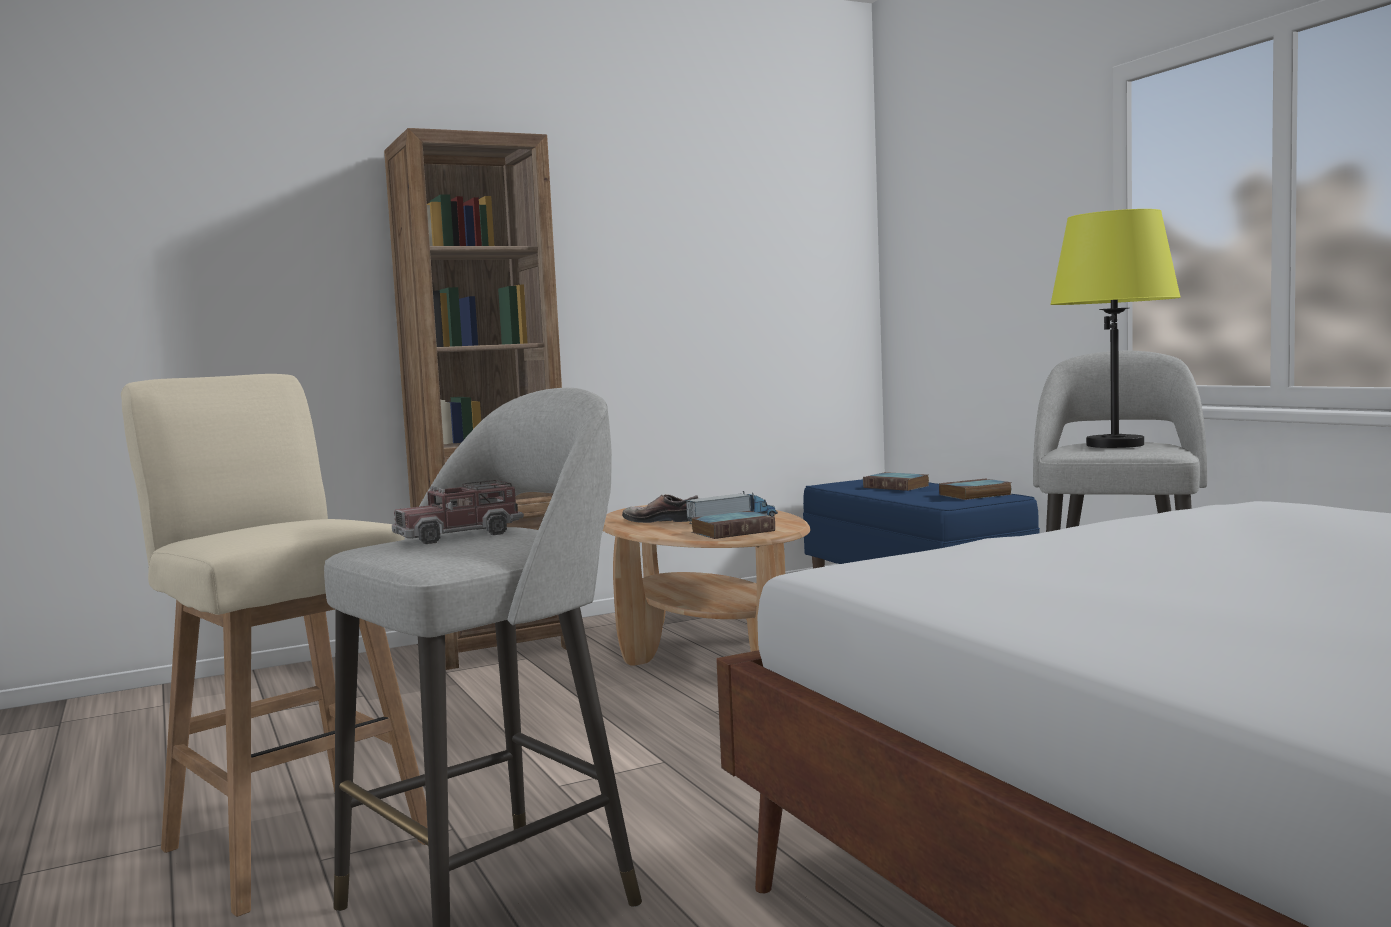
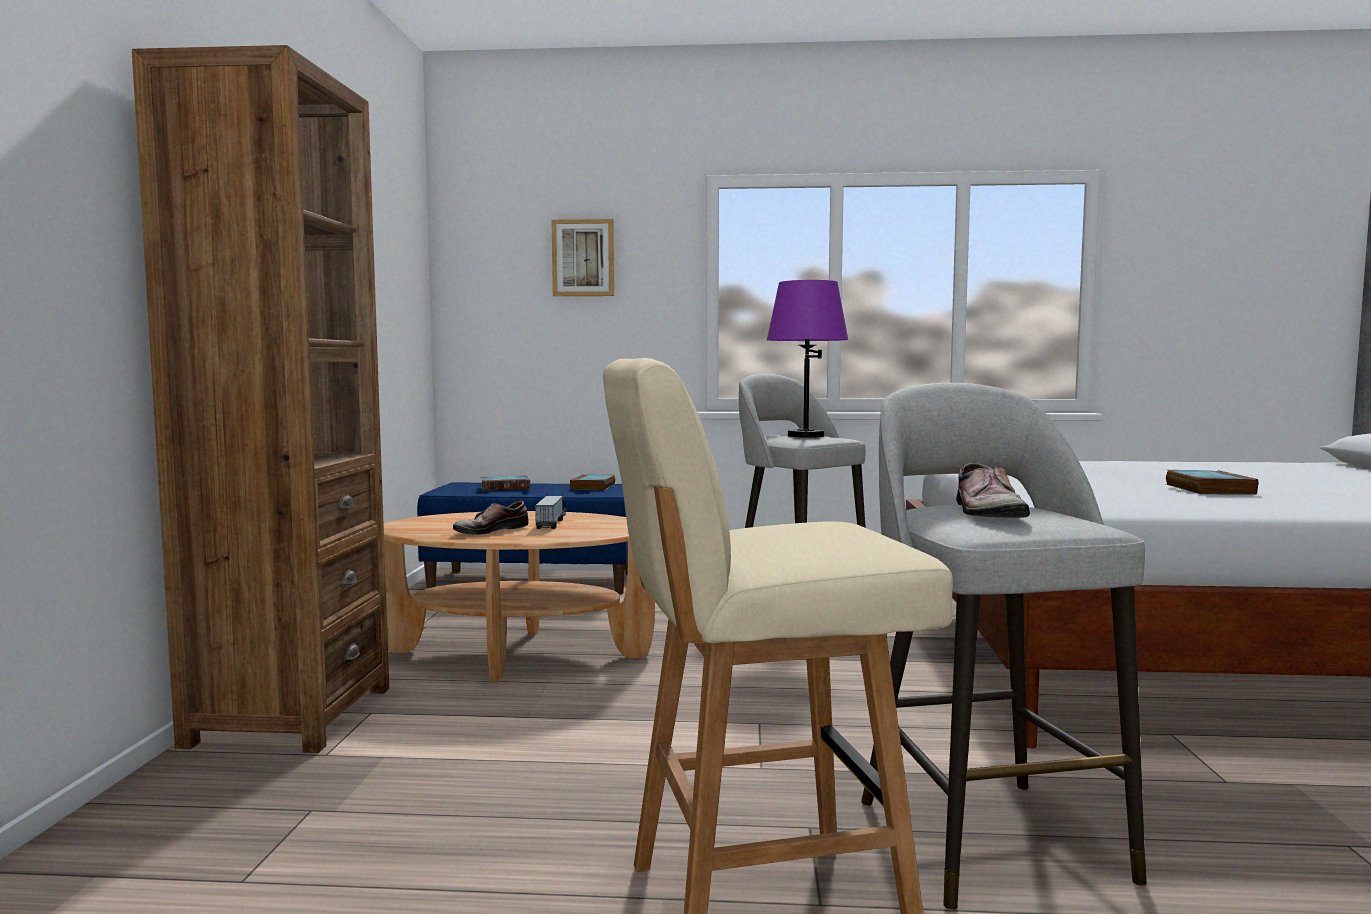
camera: 60 degrees left, 0 degrees up
toy truck [392,480,524,544] -> shoe [956,463,1030,518]
book [691,511,775,539] -> book moved to [1166,470,1258,495]
yellow table lamp [1050,209,1181,448] -> purple table lamp [767,280,848,438]
none -> picture [552,219,614,296]

